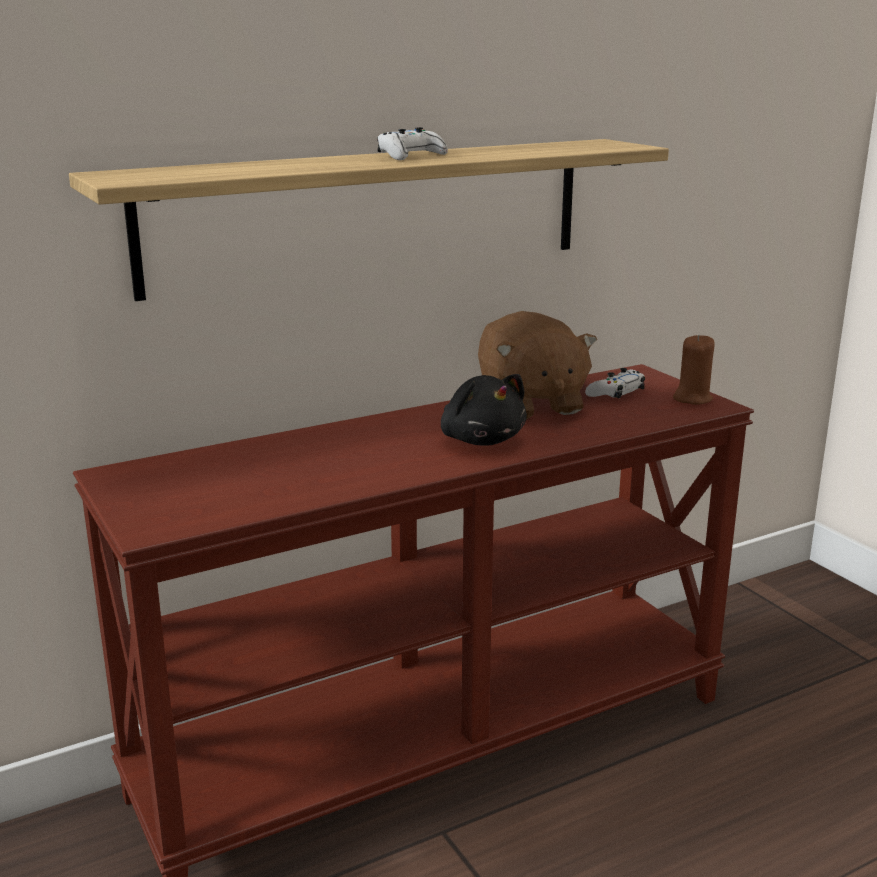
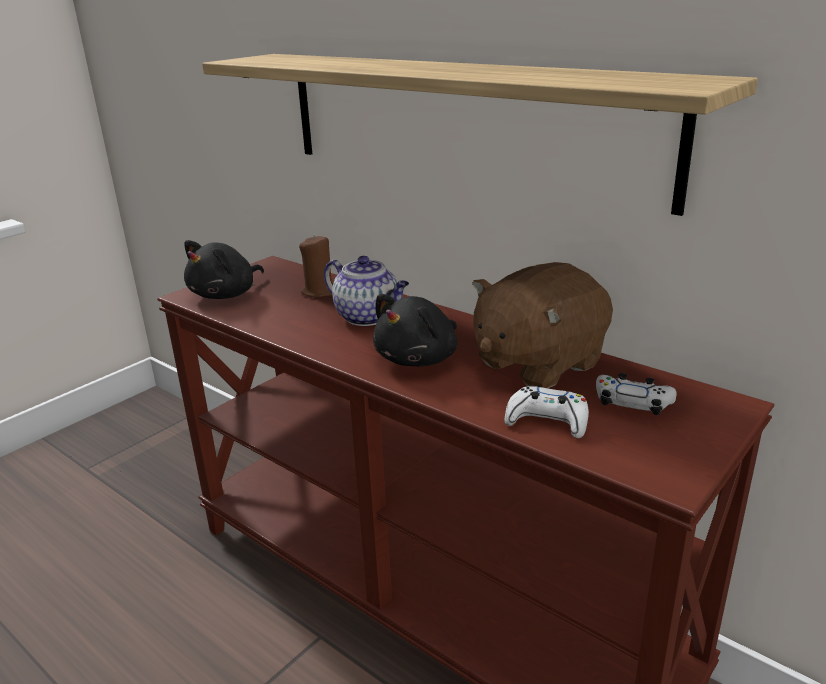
camera: 70 degrees right, 5 degrees up
white game controller [377,127,448,160] -> white game controller moved to [504,386,589,438]
brown candle [673,334,715,405] -> brown candle moved to [299,235,333,297]
none -> black plush toy [184,240,264,299]
none -> teapot [324,256,409,326]

